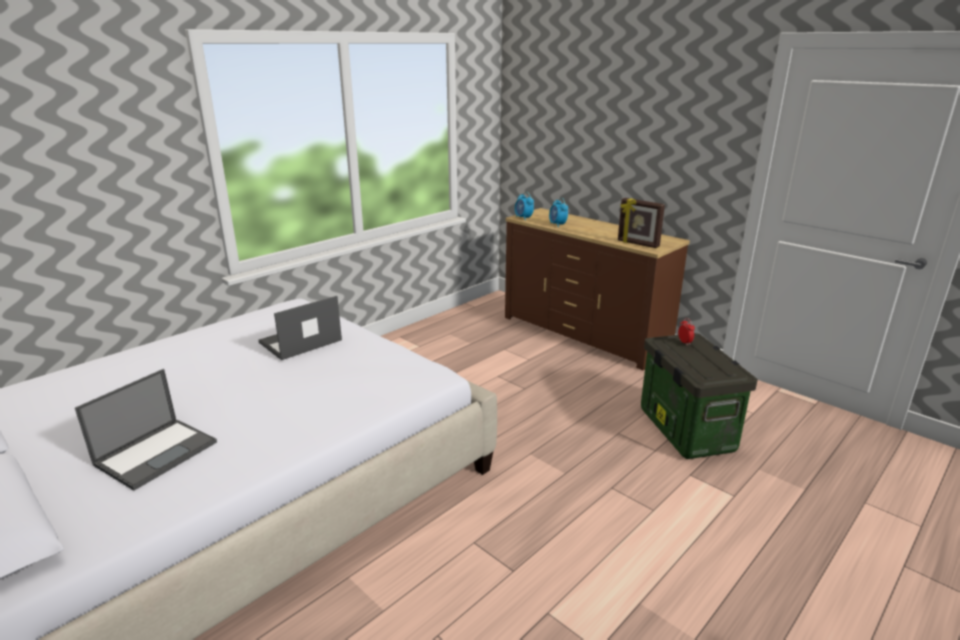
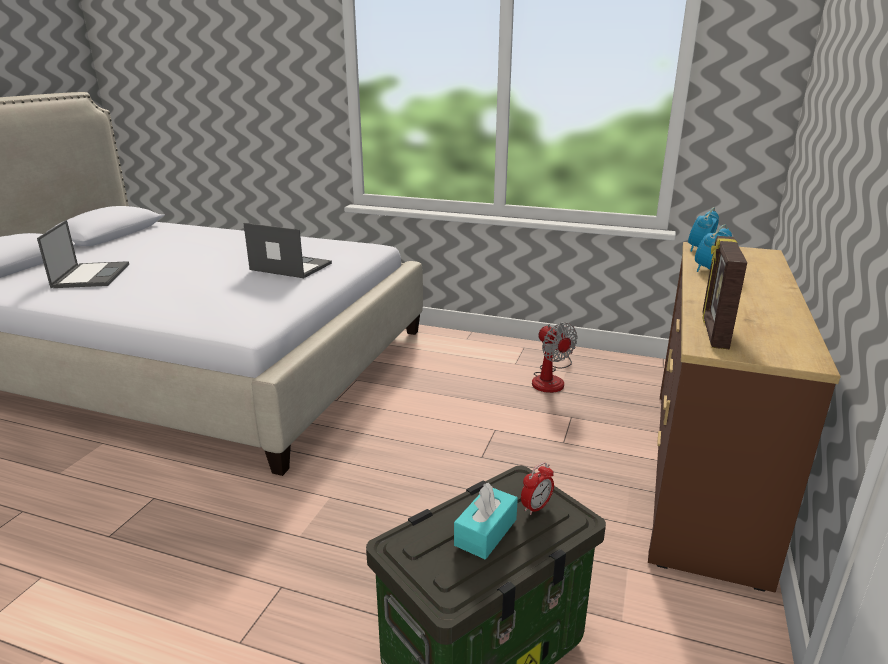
camera: 65 degrees right, 0 degrees up
laptop [75,369,217,491] -> laptop turned 105 degrees counterclockwise [37,220,129,288]
none -> turquoise tissue box [454,483,518,559]
none -> fan [532,322,578,393]

